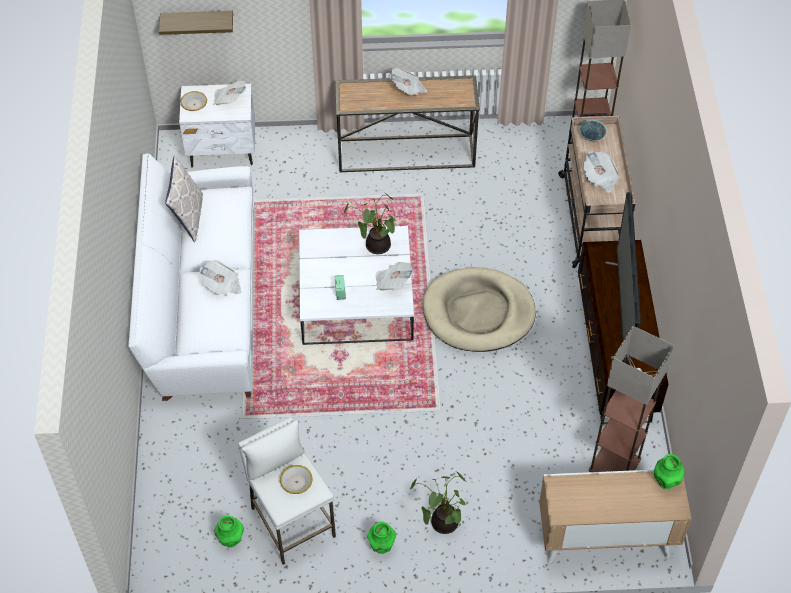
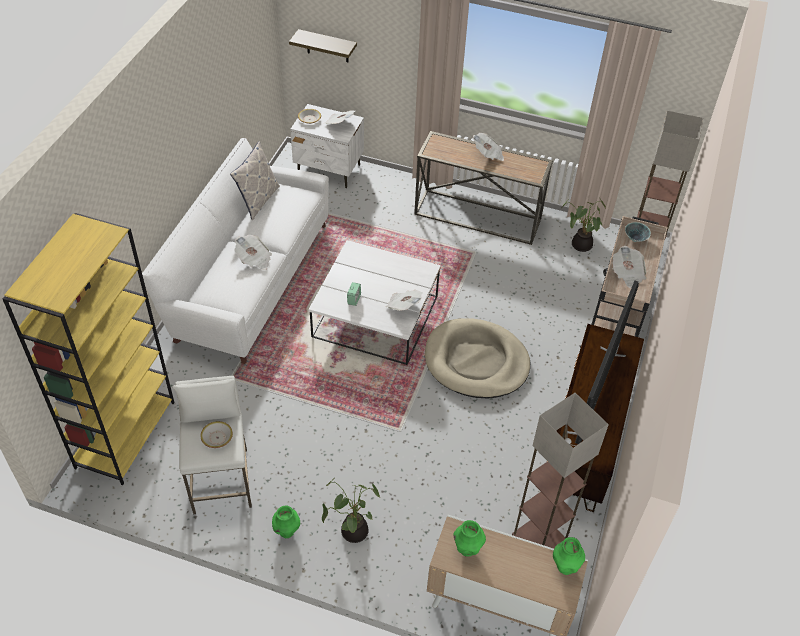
camera: 20 degrees right, 5 degrees down
green vase [214,516,244,547] -> green vase moved to [453,520,486,557]
potted plant [343,191,396,254] -> potted plant moved to [562,199,606,252]
none -> yellow bookcase [2,213,175,485]

